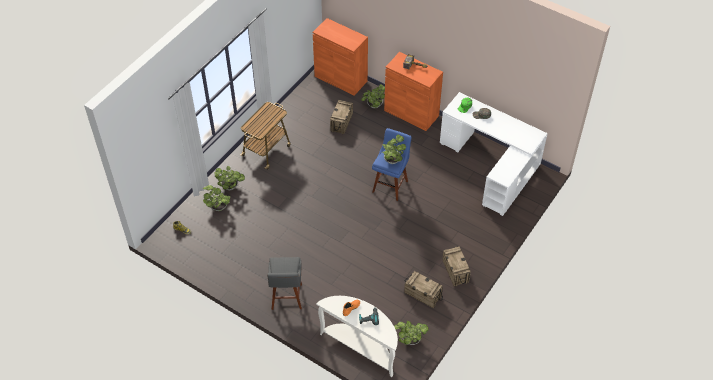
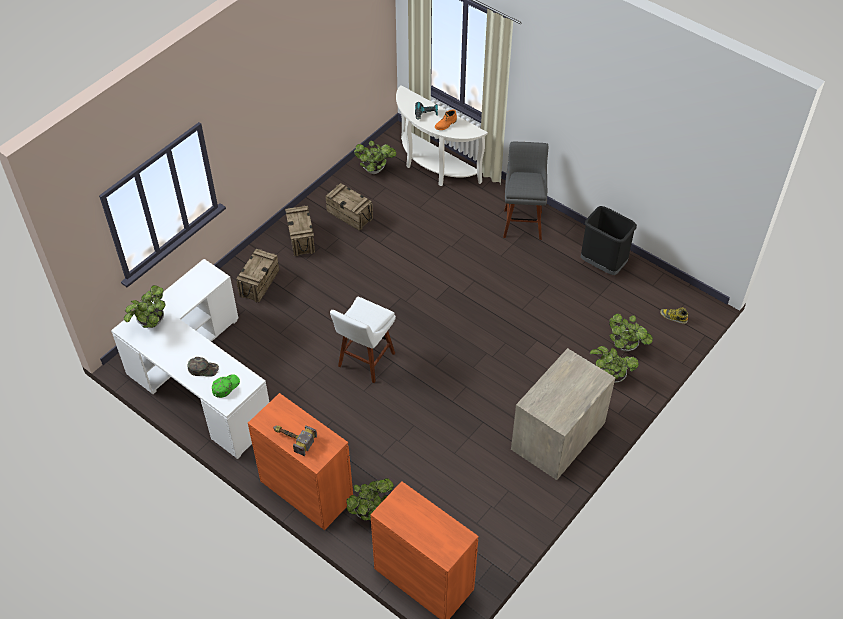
camera: 175 degrees left, 0 degrees up
cart [240,102,291,170] -> dresser [511,348,615,480]
crate [330,100,353,134] -> crate moved to [236,249,279,302]
blue stool [372,128,412,201] -> white stool [330,297,396,383]
potted plant [382,134,406,164] -> potted plant moved to [124,285,165,328]
none -> black trash can [581,206,637,275]

